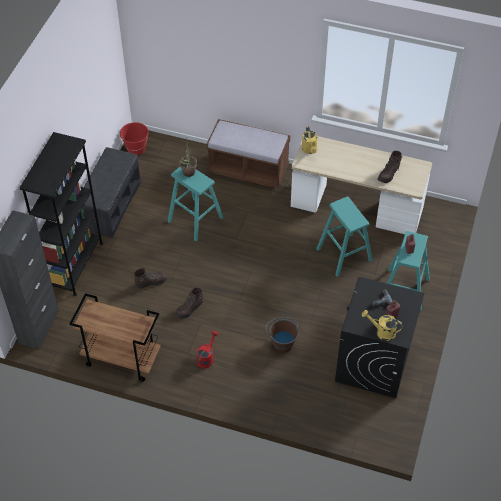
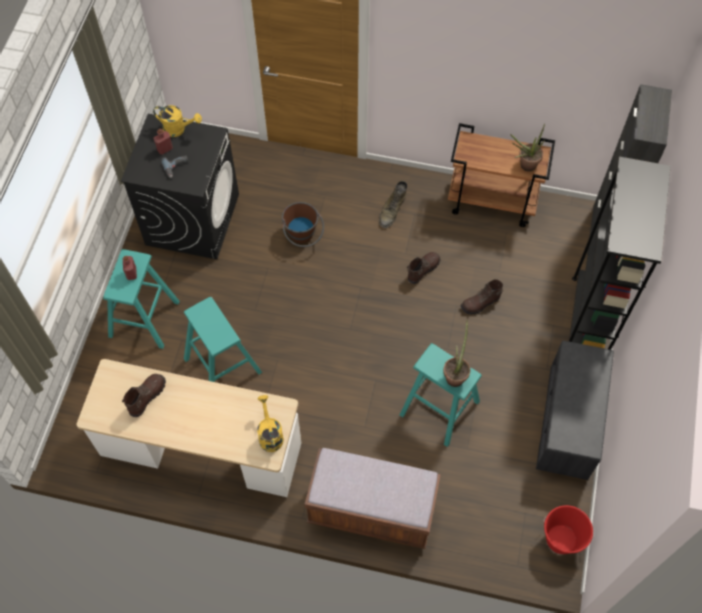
camera: 175 degrees right, 10 degrees up
red watering can [196,331,218,368] -> green boot [379,181,408,228]
none -> potted plant [510,124,545,172]

